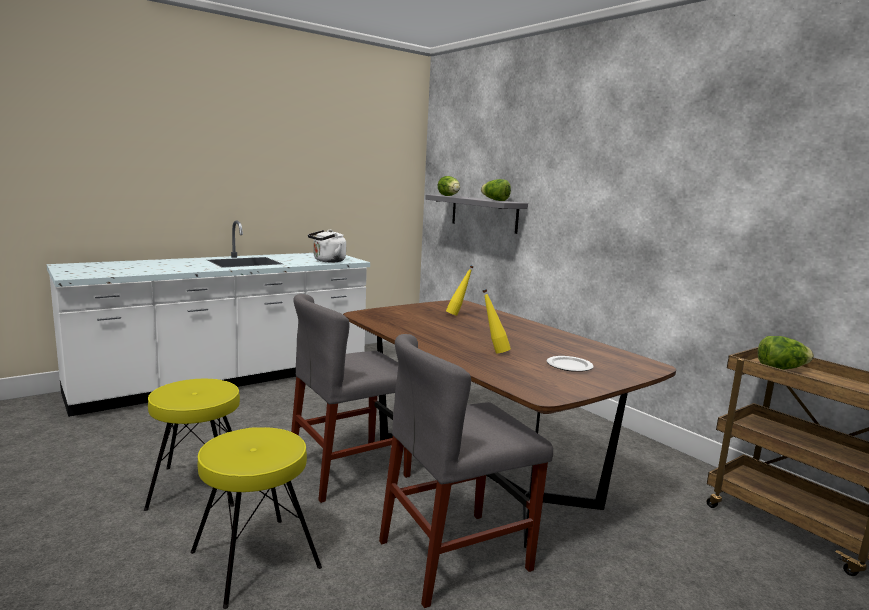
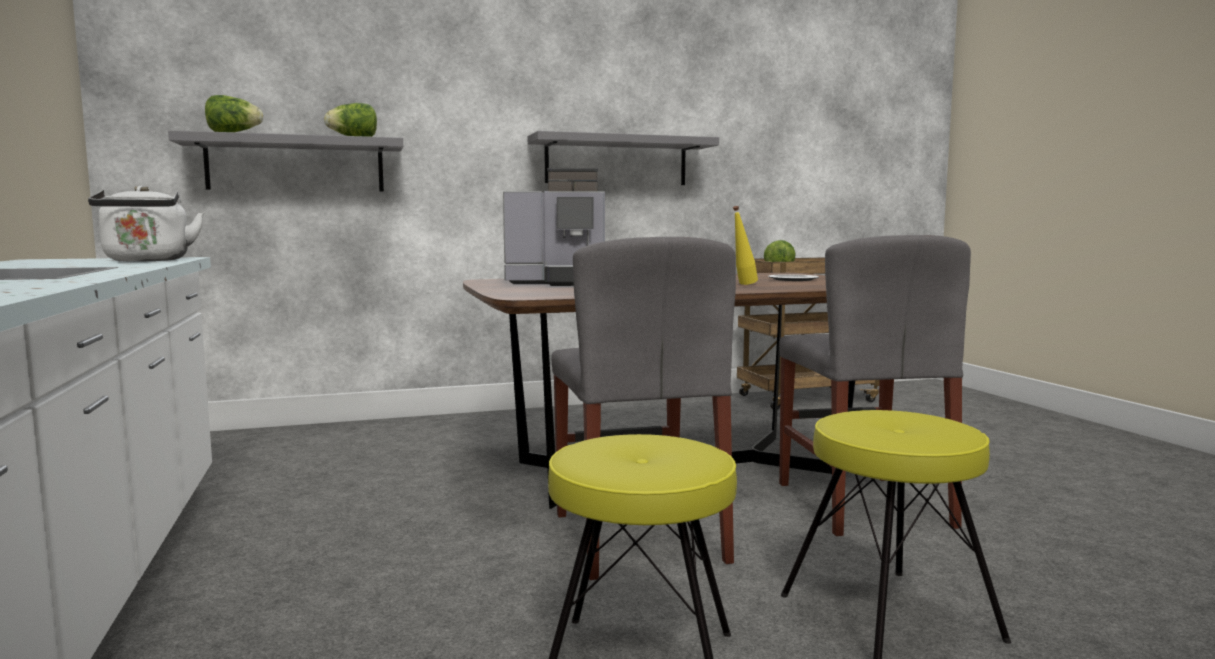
camera: 70 degrees left, 5 degrees down
yellow bottle [446,265,473,316] -> coffee machine [503,168,605,286]
none -> grey shelf [528,131,719,185]

